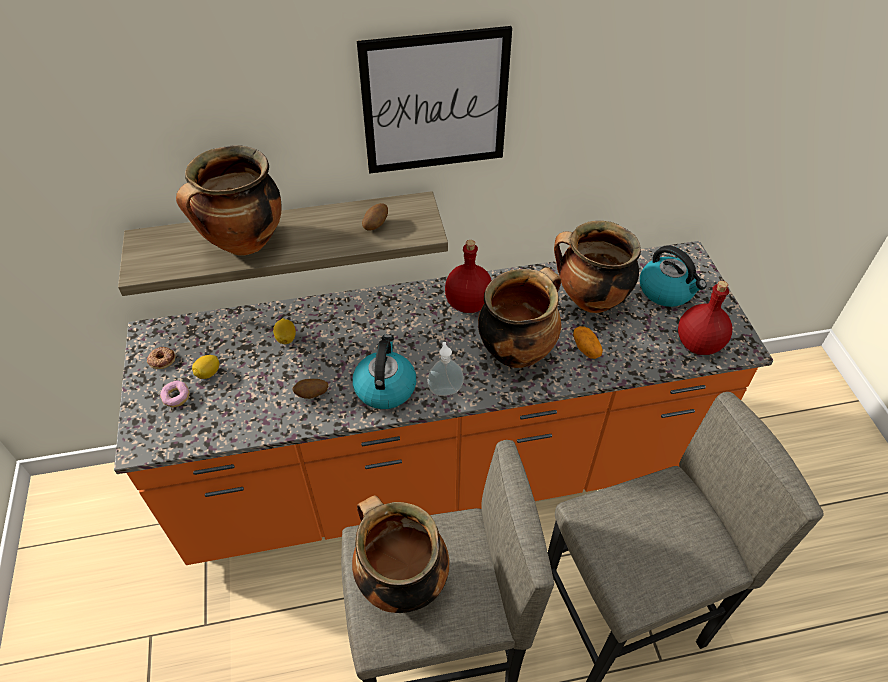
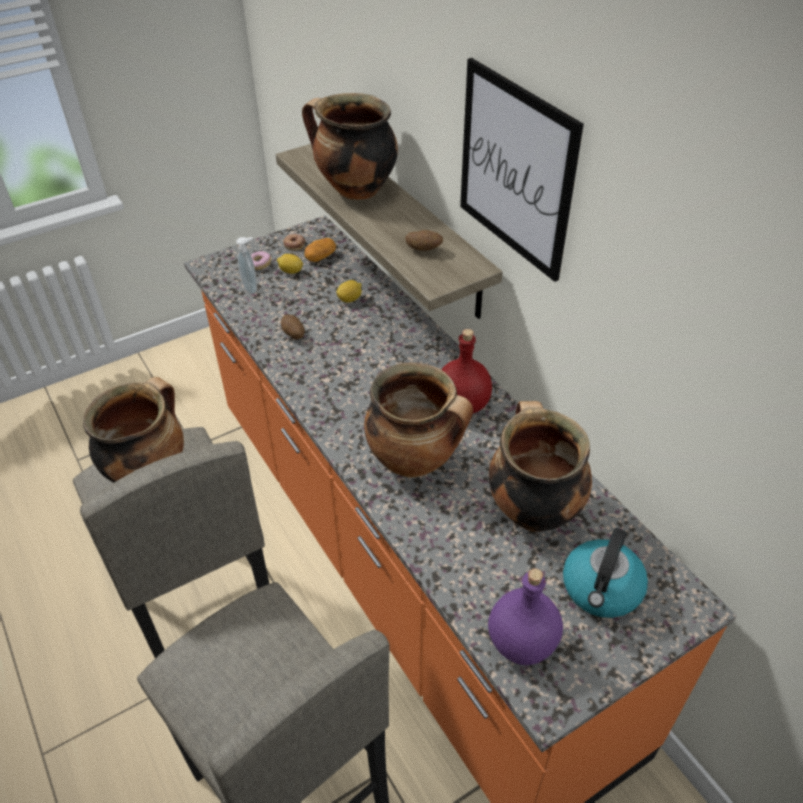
camera: 70 degrees right, 5 degrees down
kettle [352,334,416,409] -> none
soap dispenser [428,342,464,396] -> soap dispenser moved to [236,237,257,294]
potato [573,326,603,359] -> potato moved to [305,238,336,262]
red bottle [678,281,732,355] -> purple bottle [488,568,563,665]

